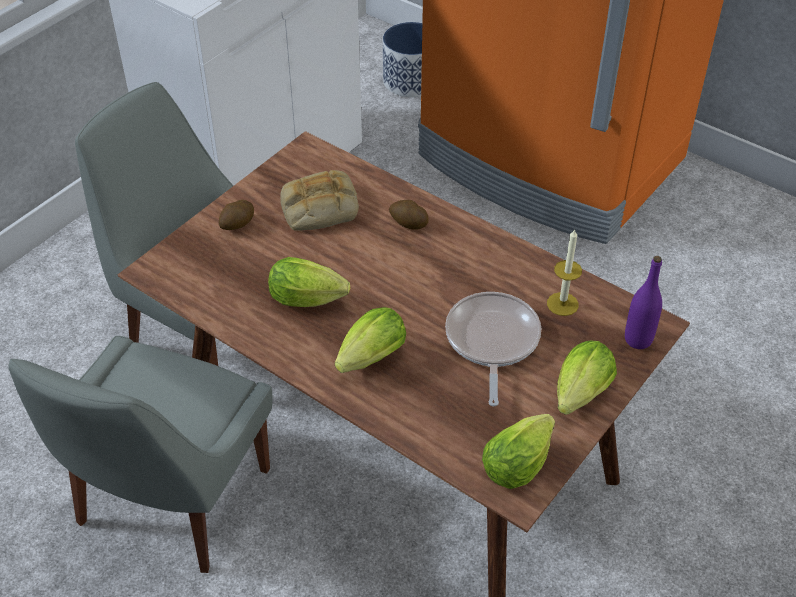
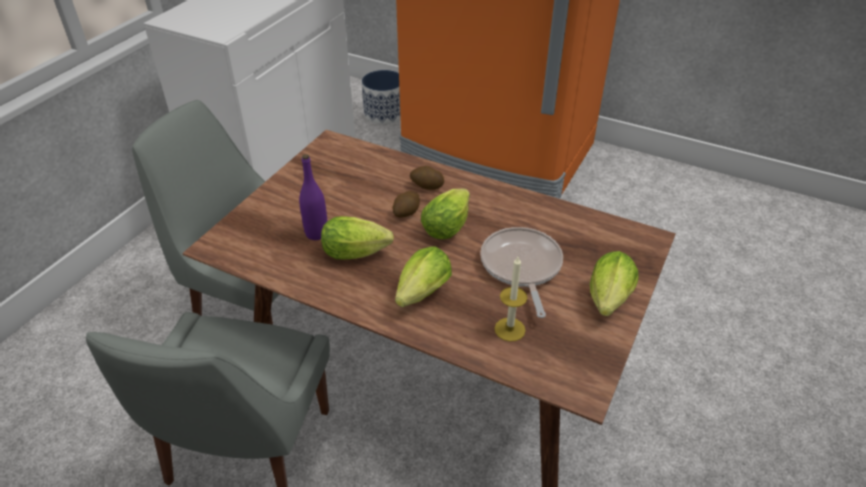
camera: 10 degrees left, 5 degrees down
potato [219,200,254,230] -> potato moved to [393,191,420,218]
bread [280,170,359,231] -> none
lettuce [482,414,555,489] -> lettuce moved to [421,189,470,239]
candle [547,229,582,316] -> candle moved to [495,257,527,342]
purple bottle [625,256,662,349] -> purple bottle moved to [299,154,328,240]

